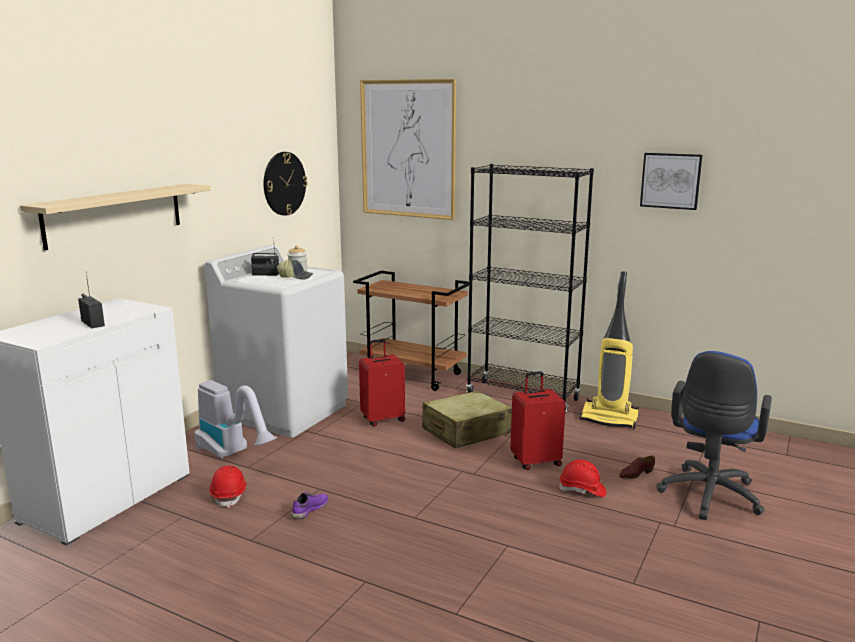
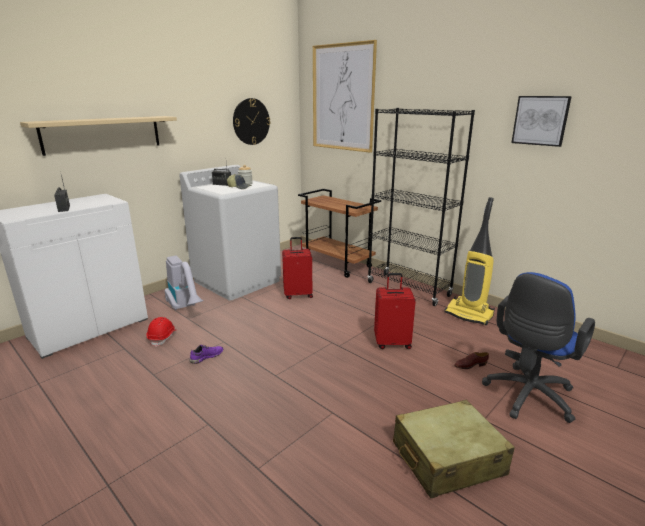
camera: 15 degrees right, 5 degrees up
beige suitcase [422,390,512,449] -> beige suitcase moved to [393,400,515,498]
red hard hat [559,460,606,497] -> none

